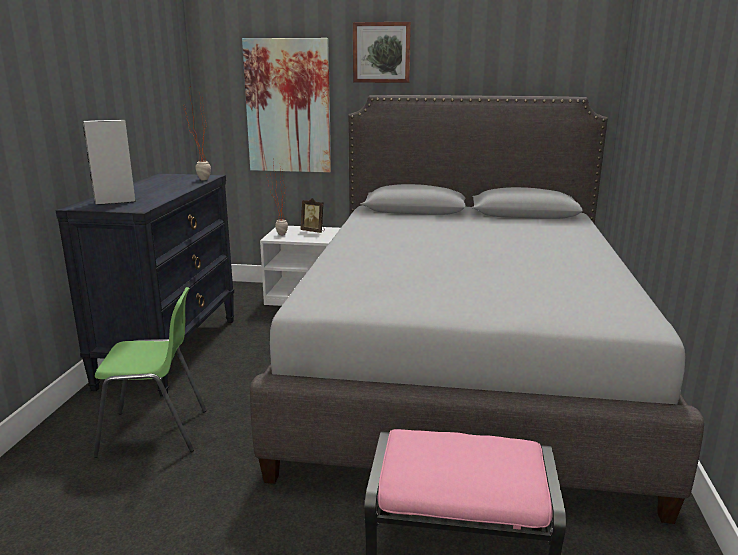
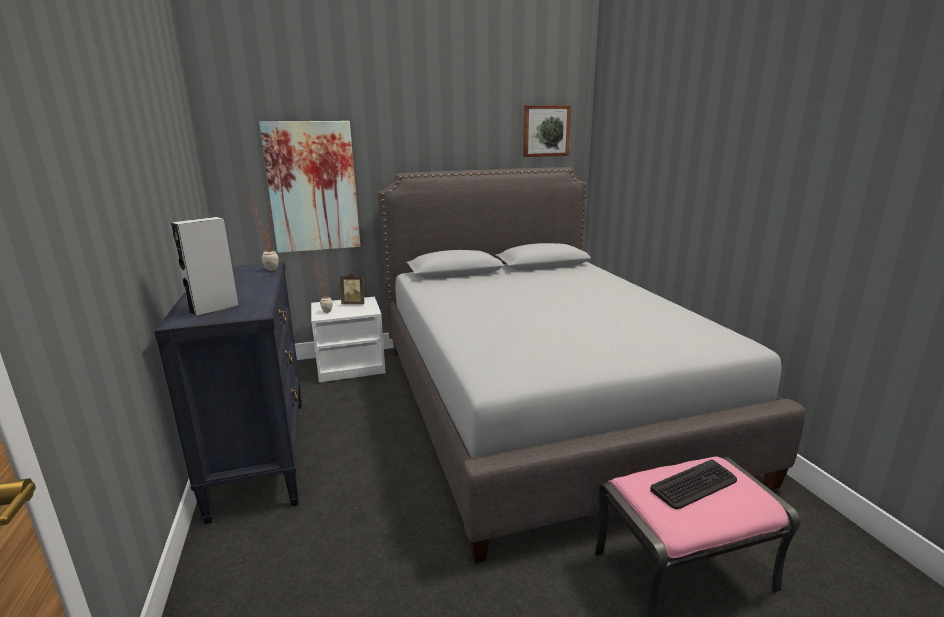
camera: 25 degrees left, 0 degrees up
green chair [94,287,207,458] -> none
picture [353,22,411,83] -> picture moved to [523,105,571,157]
none -> keyboard [650,460,737,509]

